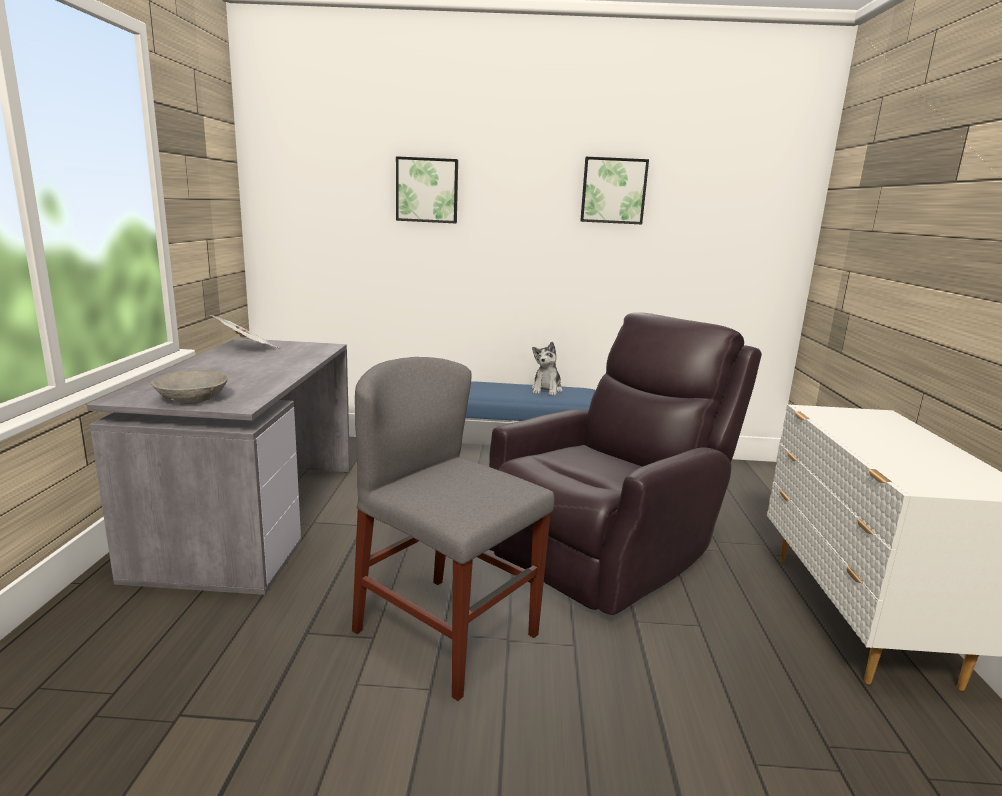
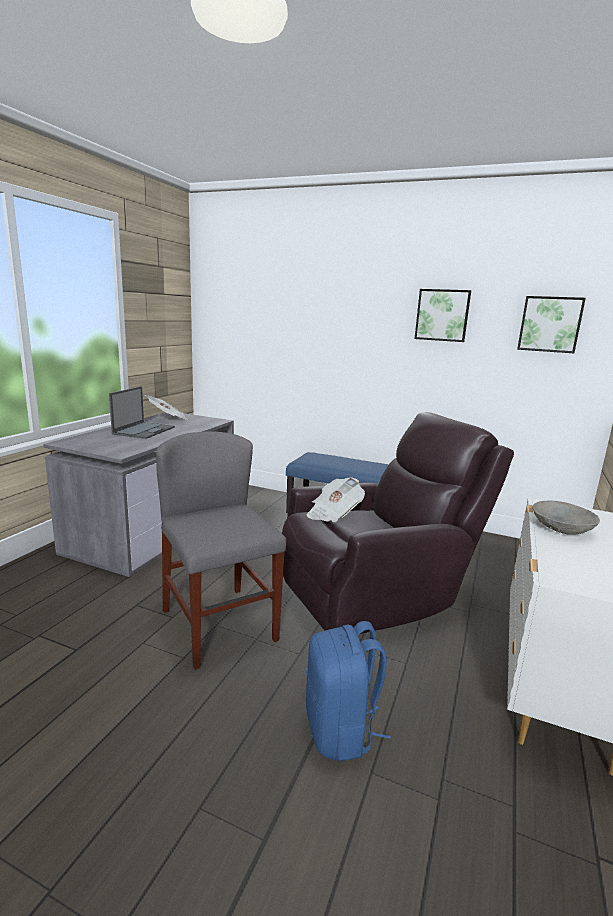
camera: 20 degrees right, 0 degrees up
grey bowl [151,370,228,404] -> grey bowl moved to [532,500,600,535]
picture [396,156,458,223] -> picture moved to [517,296,586,353]
plush toy [531,342,563,396] -> none
none -> laptop [109,386,175,439]
none -> blue backpack [306,621,391,761]
none -> newspaper [307,478,365,522]

